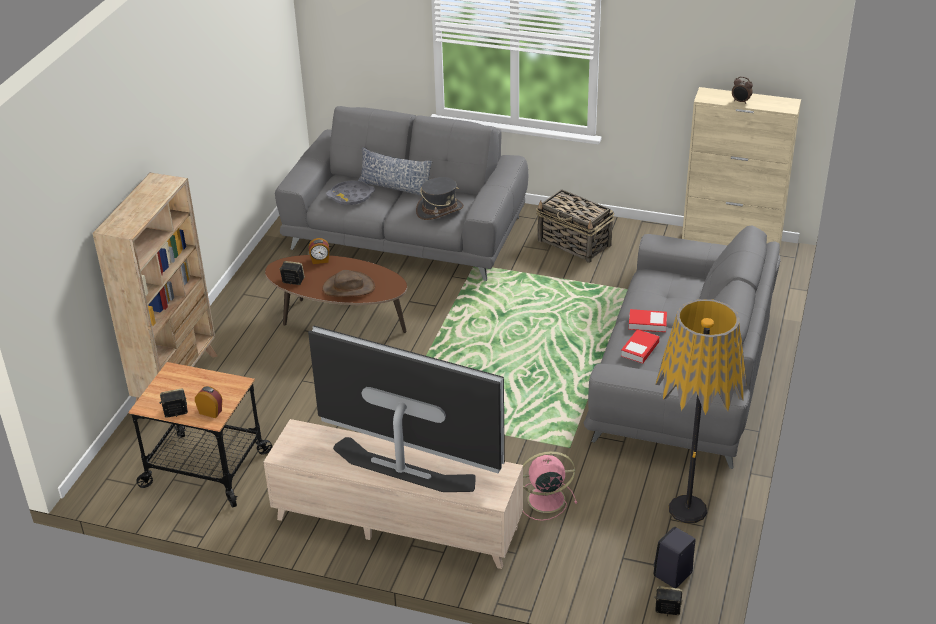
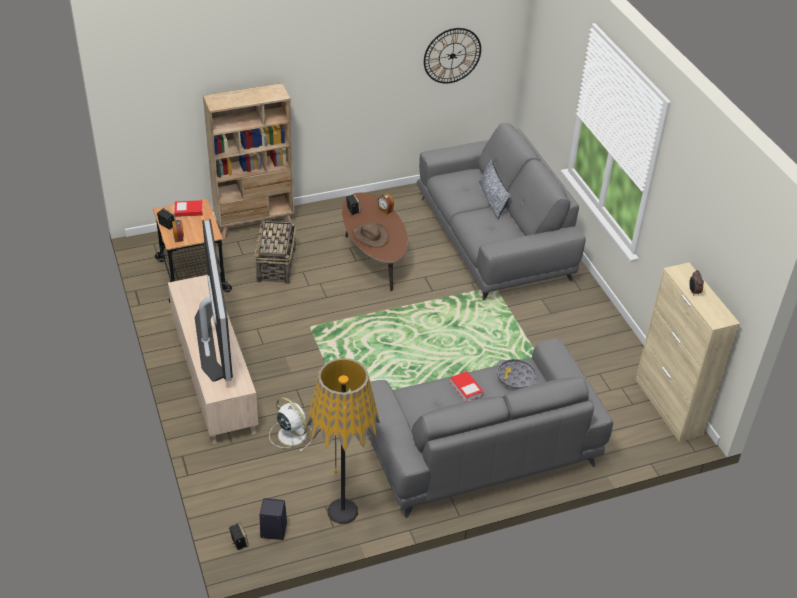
camera: 50 degrees right, 5 degrees up
grey tray [326,180,375,205] -> grey tray moved to [497,359,537,389]
grey hat [416,177,464,220] -> none
pink fan [523,451,577,521] -> white fan [269,397,312,452]
basket [536,189,614,263] -> basket moved to [254,218,296,284]
book [621,329,659,364] -> book moved to [174,200,203,217]
none -> wall clock [424,28,481,83]

